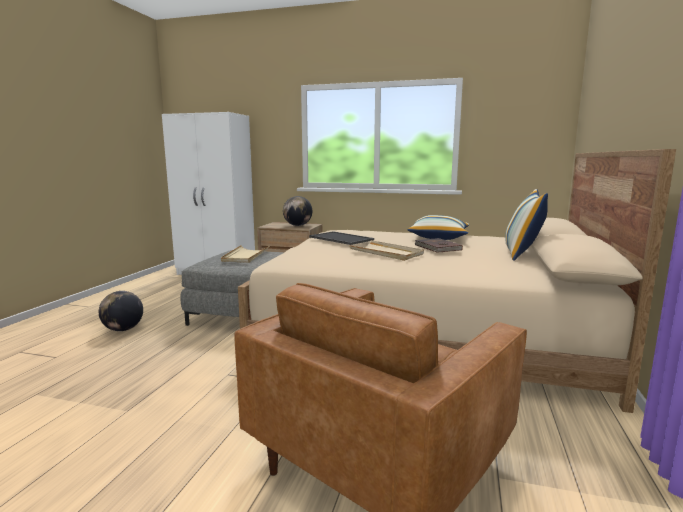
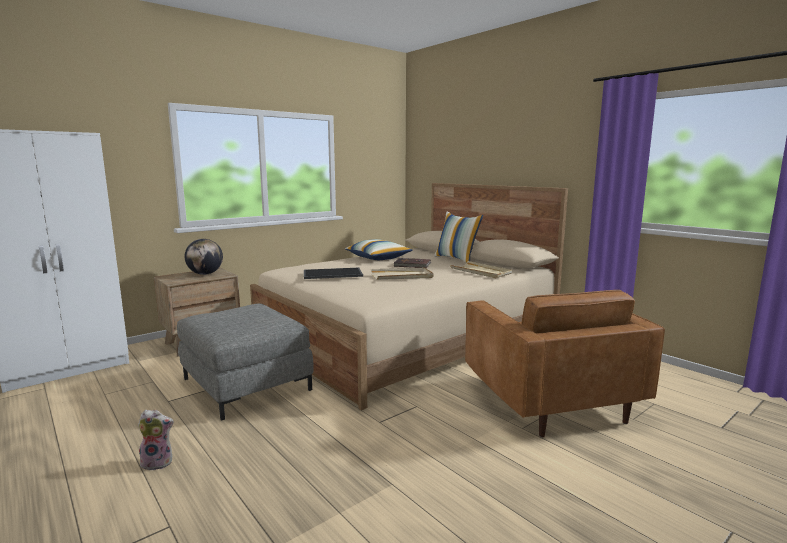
camera: 55 degrees left, 0 degrees up
globe [99,291,143,331] -> plush toy [138,410,174,471]
beige tray [221,245,269,263] -> beige tray moved to [450,261,512,278]

